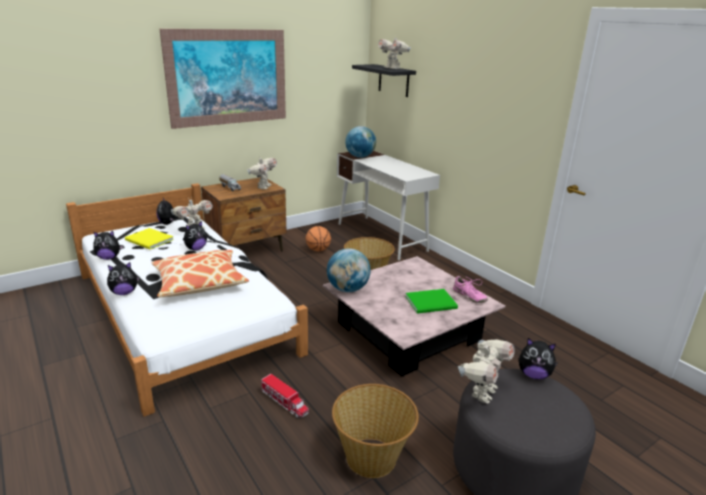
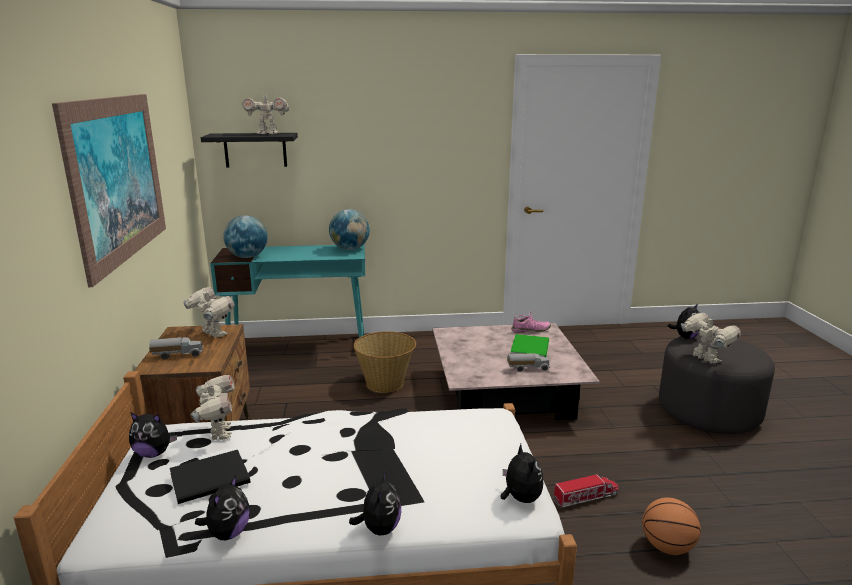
camera: 60 degrees left, 5 degrees down
yellow book [125,228,174,249] -> black book [170,450,250,504]
pillow [151,250,249,297] -> none
plush toy [183,221,207,251] -> plush toy moved to [501,444,543,503]
basketball [305,226,331,251] -> basketball moved to [642,497,701,555]
globe [327,248,371,292] -> globe moved to [329,209,370,250]
basket [332,384,419,478] -> none
white desk [337,151,440,260] -> turquoise desk [210,244,365,338]
none -> toy truck [507,353,550,372]

